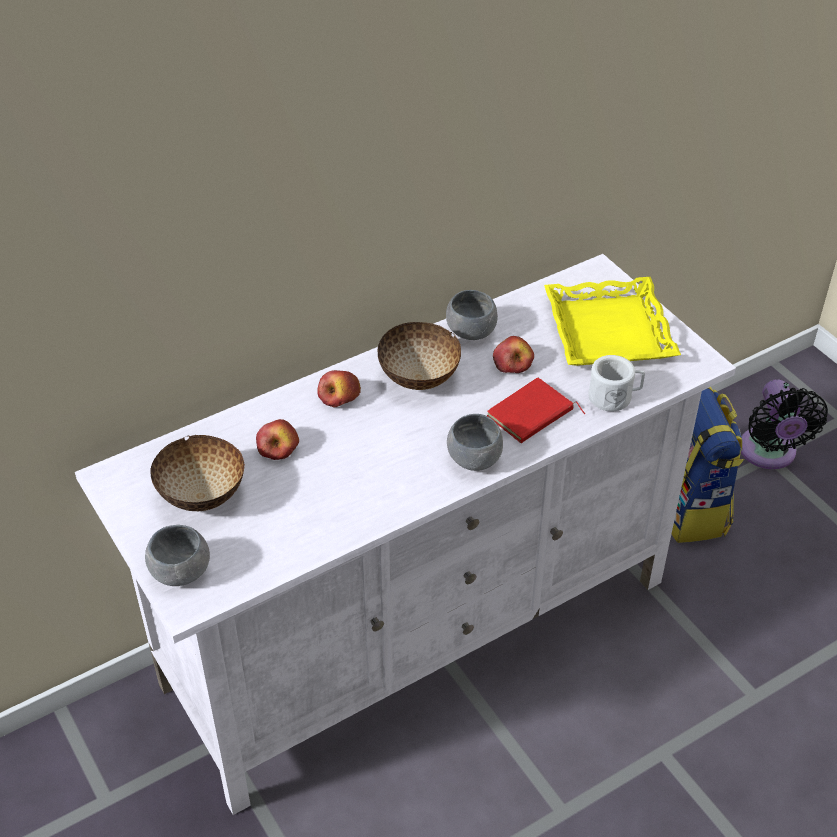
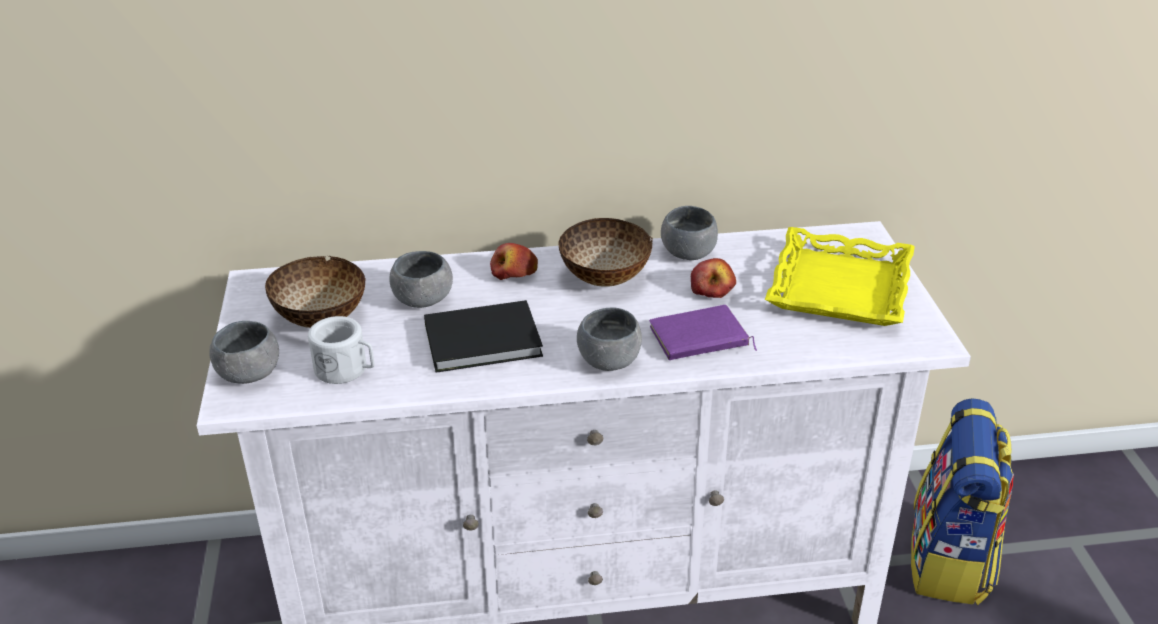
camera: 25 degrees right, 10 degrees down
apple [256,419,299,460] -> grey bowl [389,251,453,308]
red book [487,378,585,443] -> purple book [649,305,757,360]
white mug [589,355,645,411] -> white mug moved to [308,316,375,384]
black fan [741,379,828,469] -> none
none -> black book [424,300,543,373]

